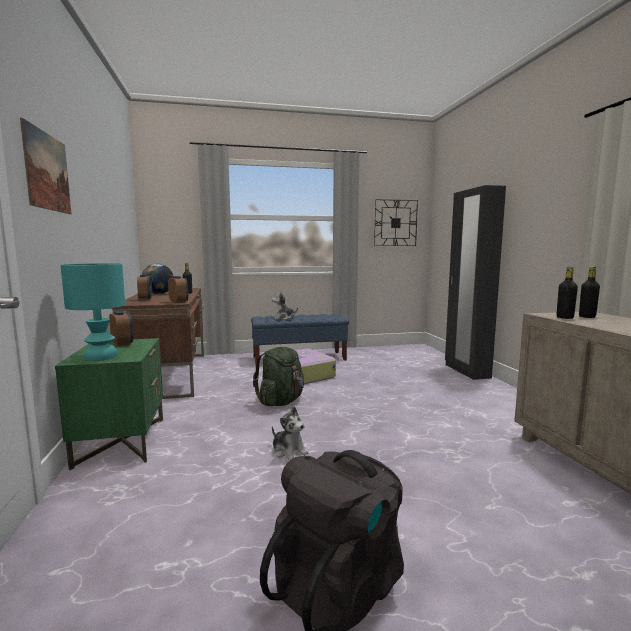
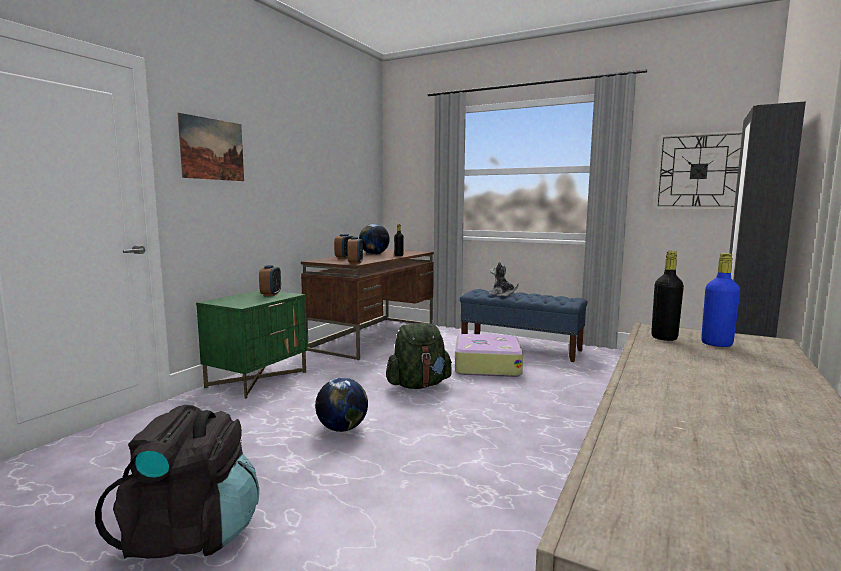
camera: 40 degrees right, 0 degrees up
turquoise table lamp [61,263,125,361] -> none
plush toy [272,406,308,460] -> globe [315,378,368,432]
black bottle [579,267,600,318] -> blue bottle [701,253,740,347]

